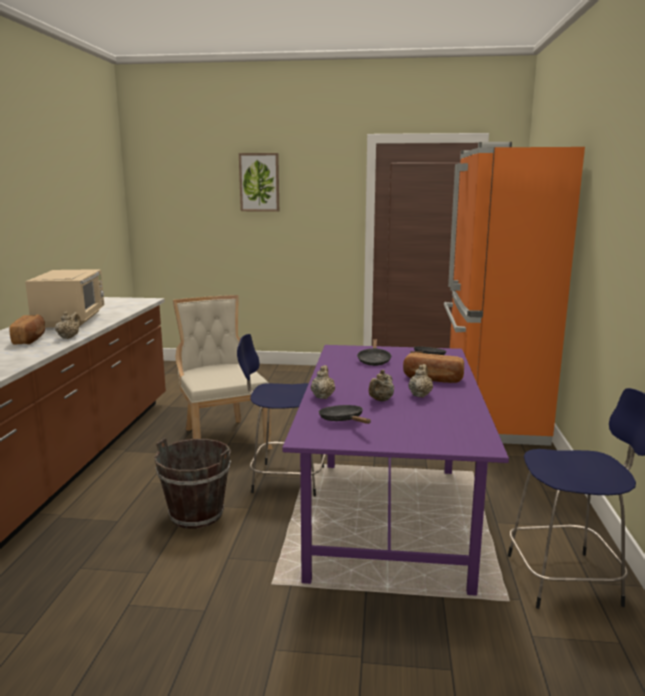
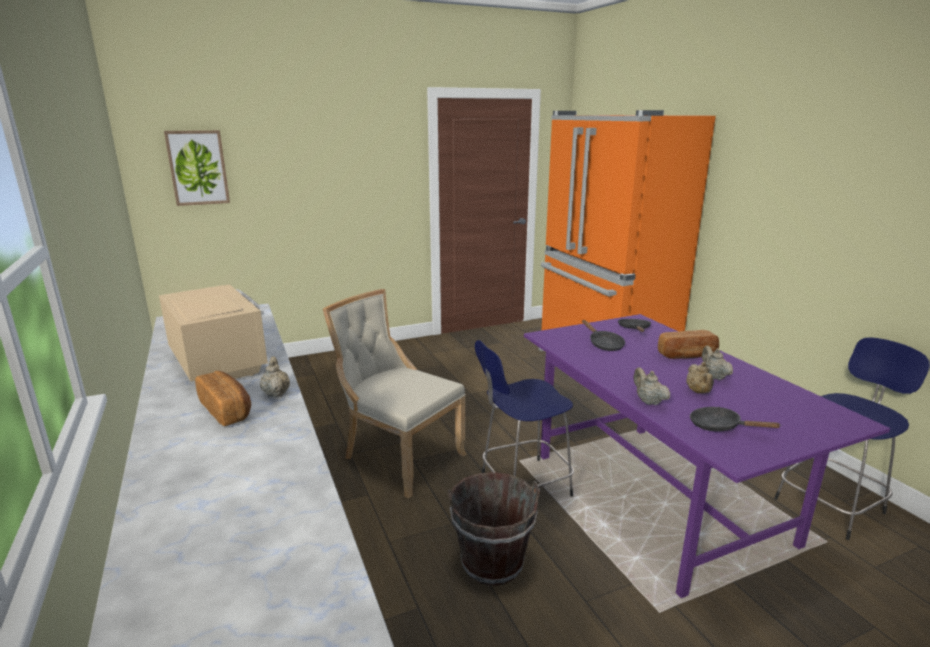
camera: 30 degrees left, 5 degrees up
picture [239,153,279,212] -> picture moved to [164,130,230,206]

